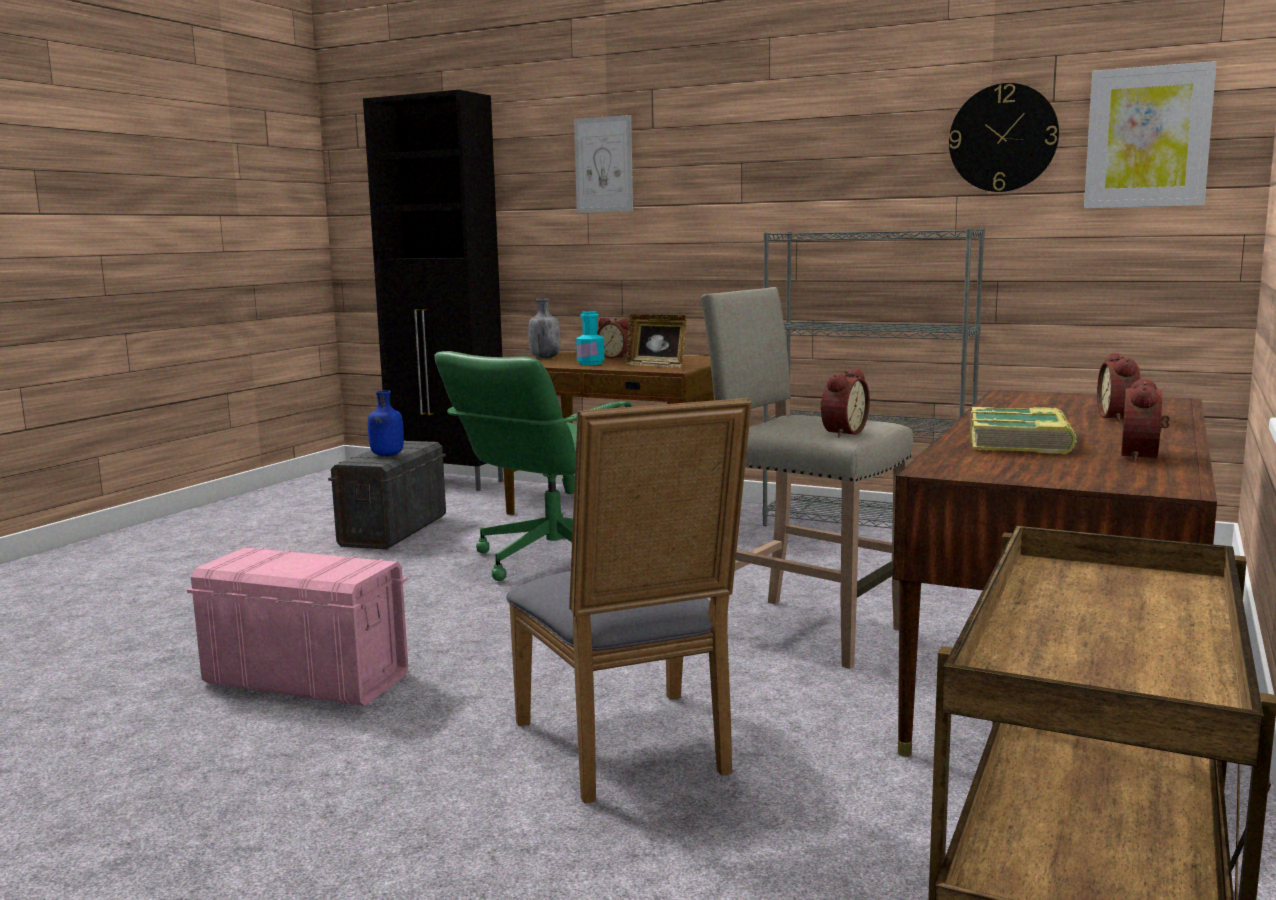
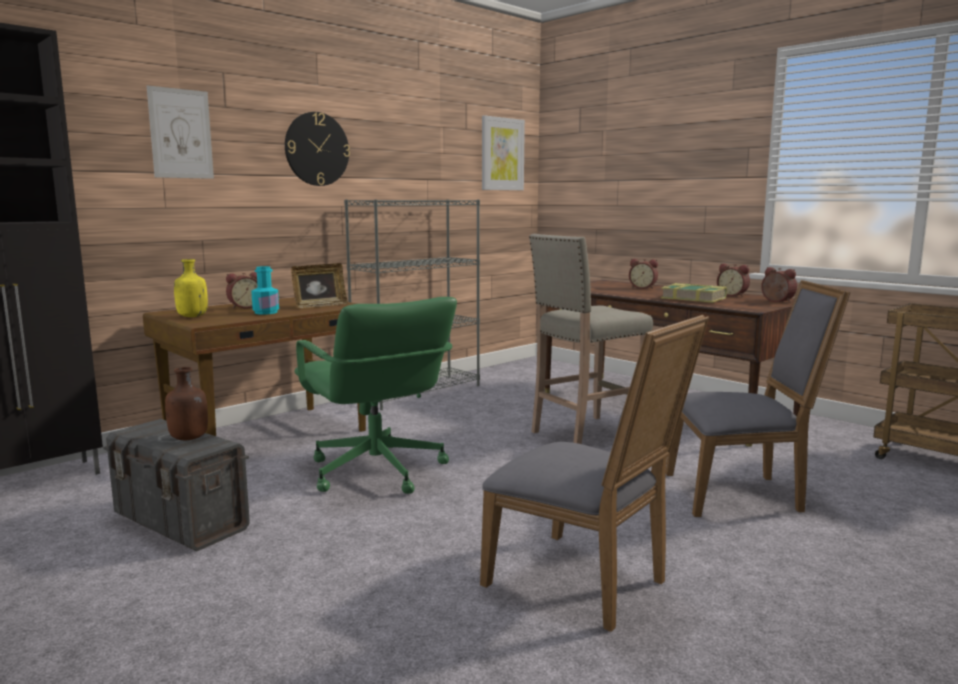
camera: 70 degrees left, 0 degrees up
pink storage box [187,548,408,706] -> grey chair [480,315,709,632]
blue bottle [368,390,404,456] -> brown bottle [165,367,208,440]
grey bottle [528,298,560,358] -> yellow bottle [174,259,208,317]
alarm clock [820,368,870,437] -> alarm clock moved to [761,267,797,303]
wall clock [949,83,1059,192] -> wall clock moved to [285,112,350,186]

